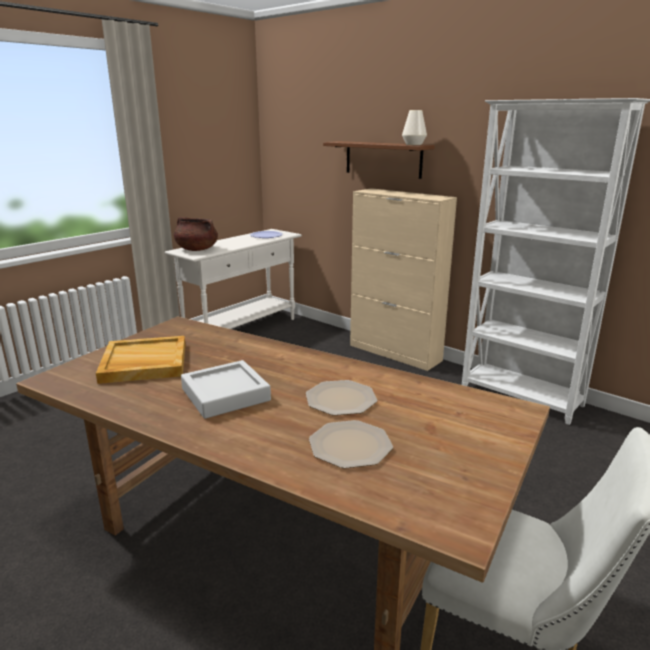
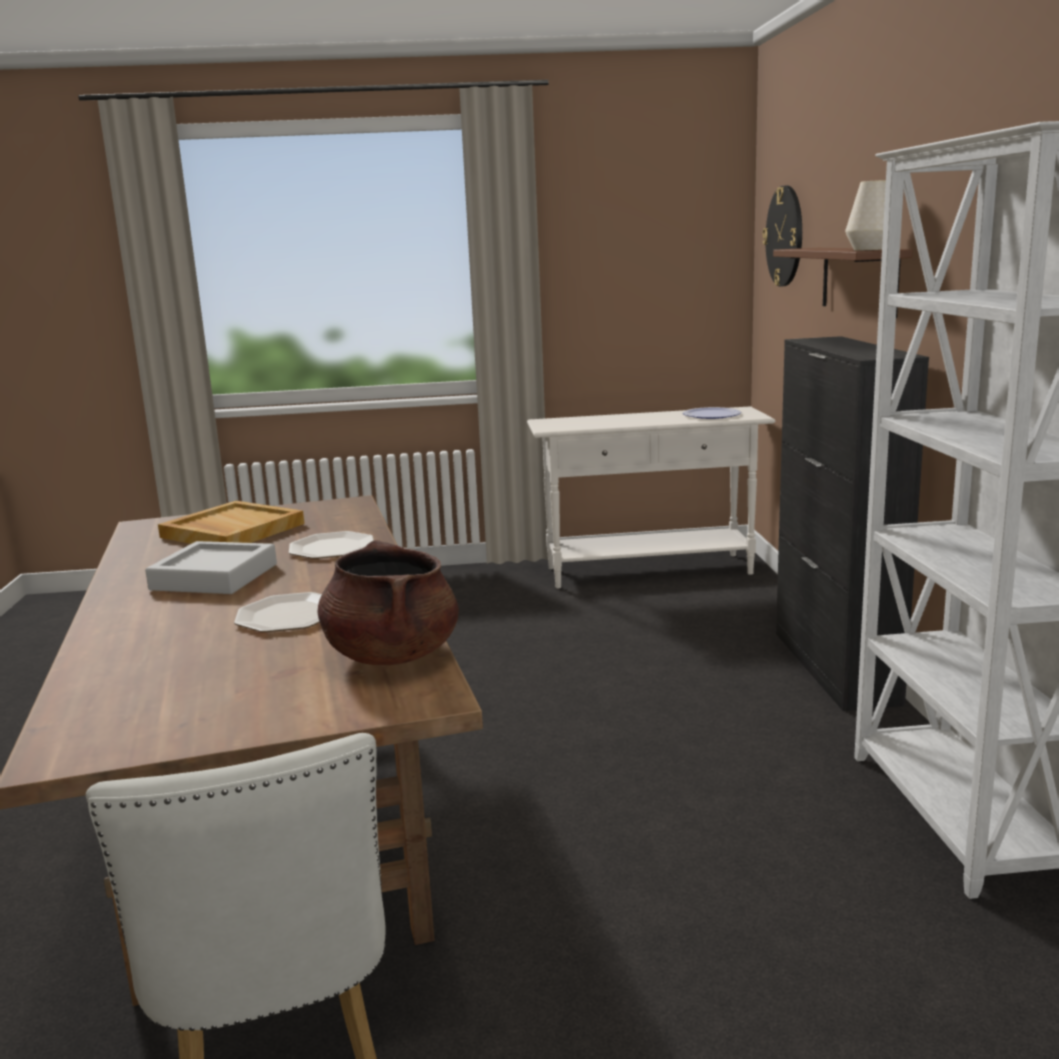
camera: 45 degrees right, 5 degrees down
brown cooking pot [174,217,218,251] -> brown cooking pot moved to [317,540,459,665]
plate [309,420,393,469] -> plate moved to [289,531,374,559]
beige cabinet [350,188,457,371] -> black cabinet [776,336,929,711]
none -> wall clock [762,186,802,286]

